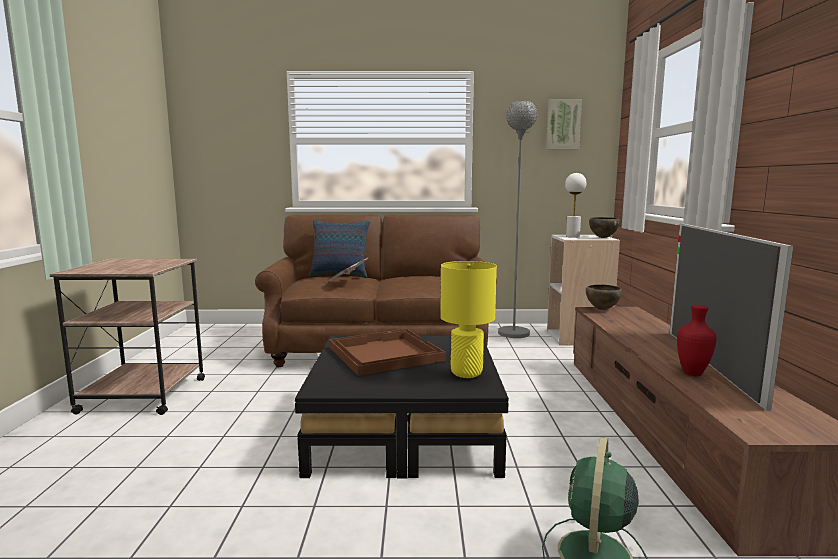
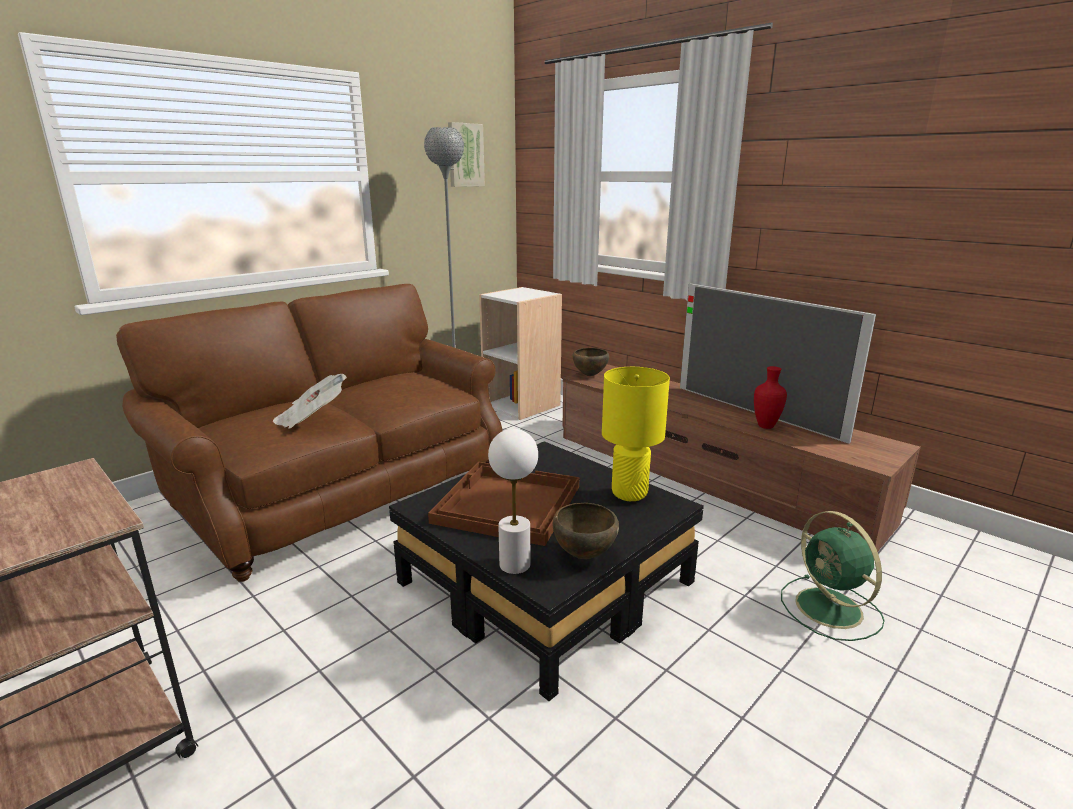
camera: 45 degrees left, 10 degrees up
blue pillow [309,220,370,278] -> none
white table lamp [565,173,586,238] -> white table lamp moved to [488,429,538,574]
brown bowl [589,217,620,238] -> brown bowl moved to [553,503,619,559]

